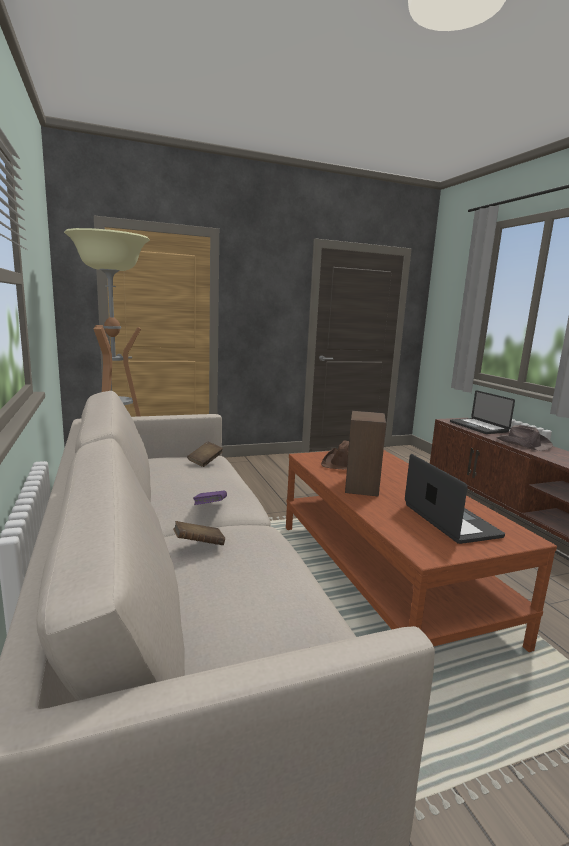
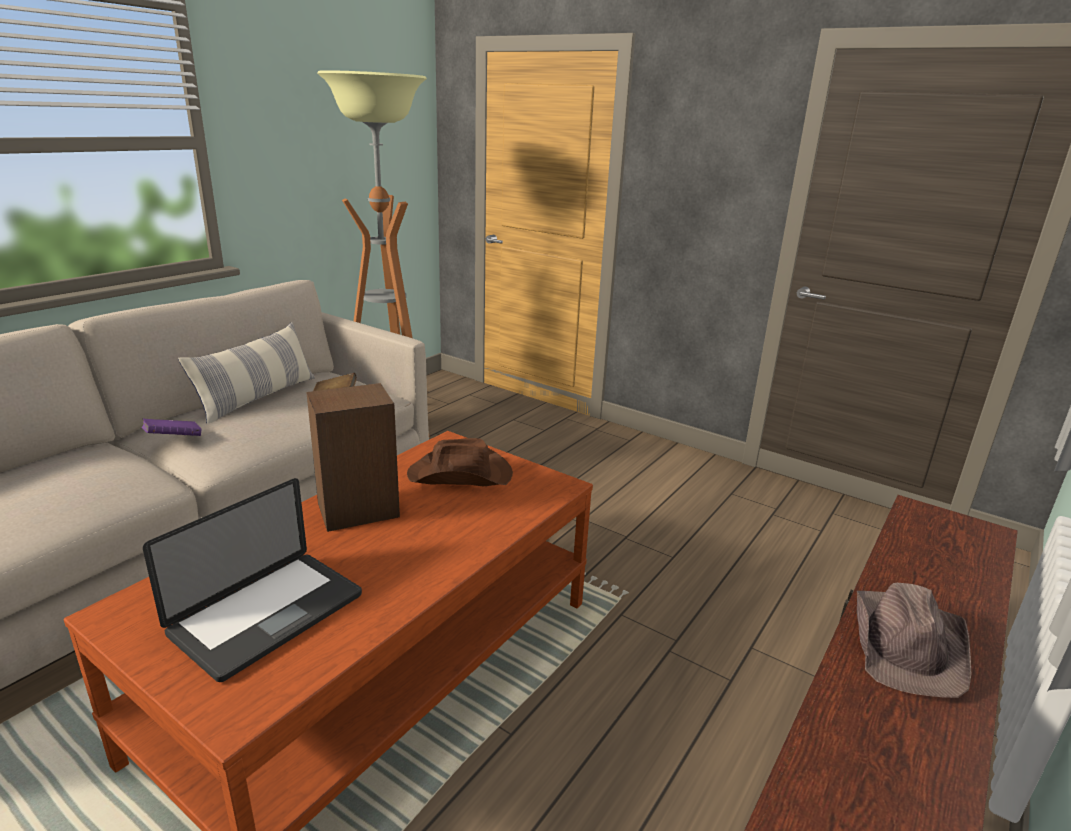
camera: 55 degrees right, 10 degrees up
brown book [173,521,225,545] -> none
laptop [450,390,515,434] -> none
none -> pillow [178,322,315,424]

